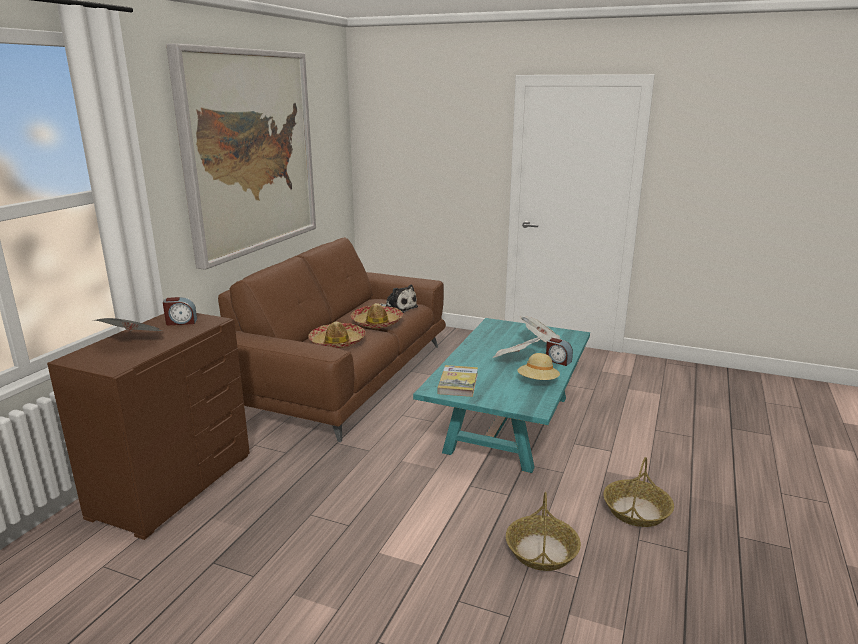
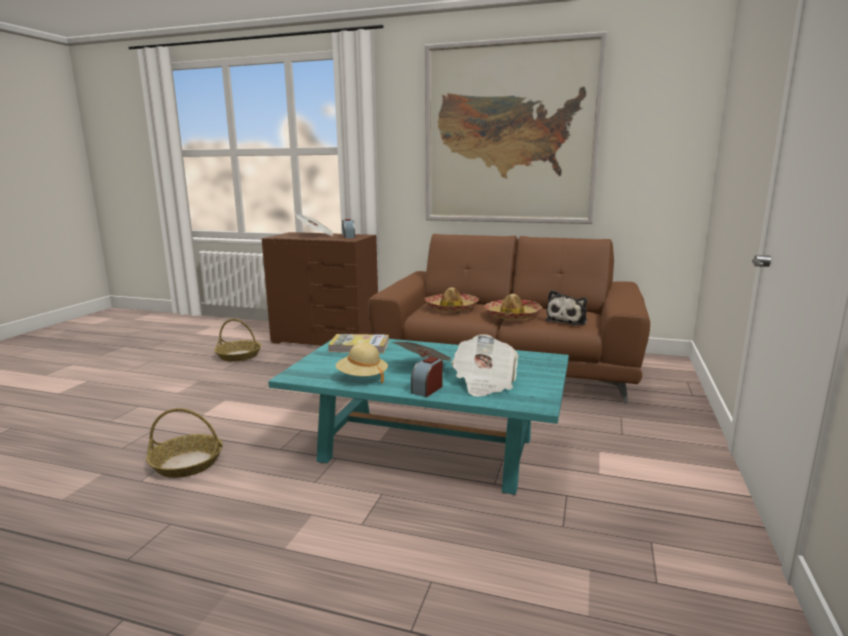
camera: 85 degrees right, 5 degrees down
basket [603,457,674,527] -> basket moved to [214,319,262,362]

